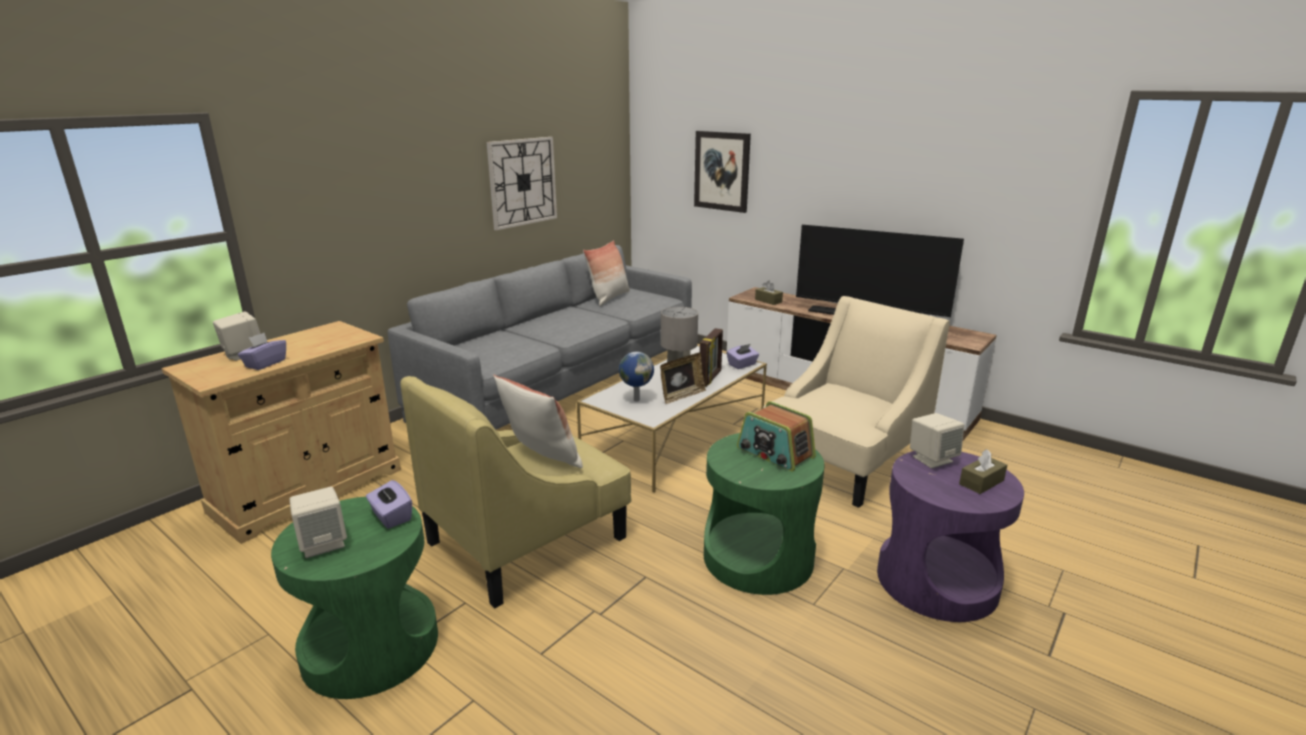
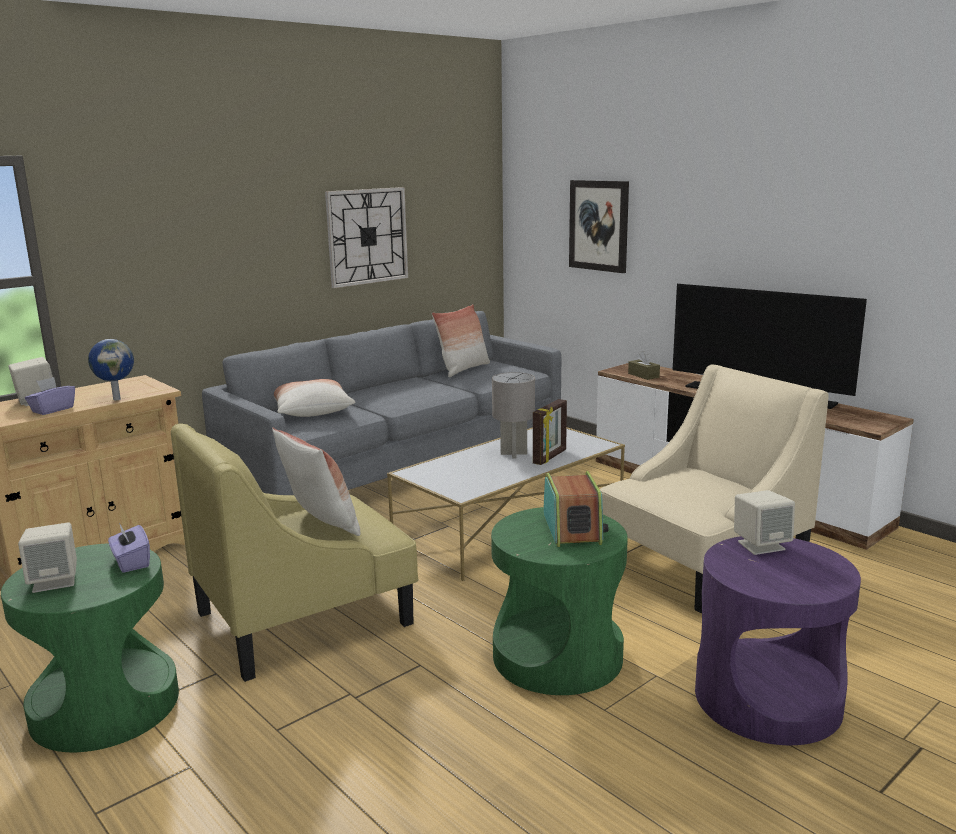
camera: 10 degrees right, 5 degrees down
globe [619,351,654,402] -> globe moved to [88,339,134,400]
picture frame [660,353,706,404] -> none
purple tissue box [727,344,759,369] -> none
radio [737,401,816,472] -> radio turned 150 degrees counterclockwise [543,471,609,547]
brown tissue box [959,449,1007,494] -> none
none -> pillow [274,379,356,417]

